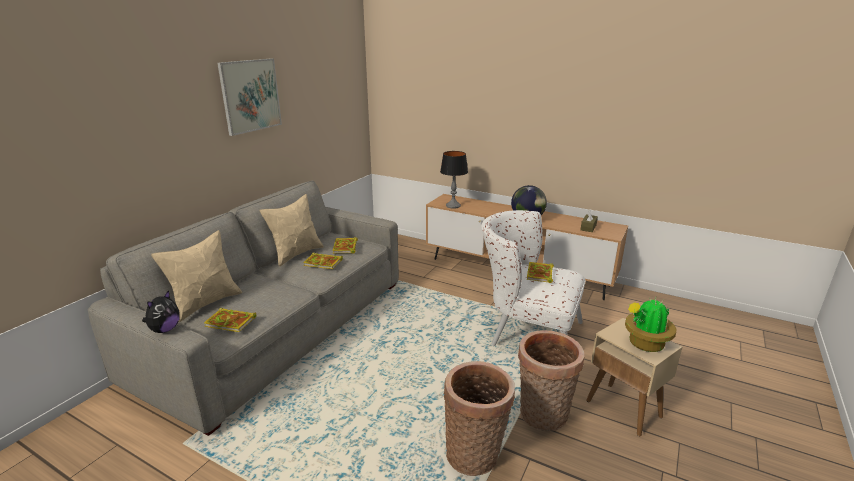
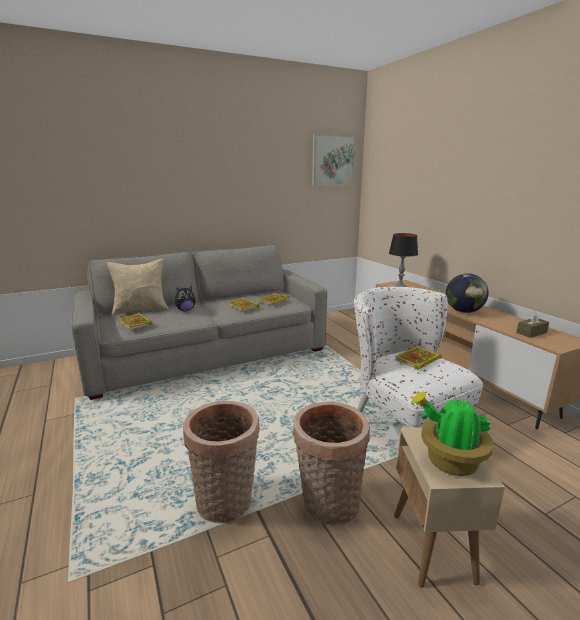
camera: 35 degrees right, 5 degrees down
plush toy [142,290,179,333] -> plush toy moved to [175,285,195,311]
picture [217,58,282,136] -> picture moved to [312,134,356,186]
beige pillow [259,194,324,267] -> none

